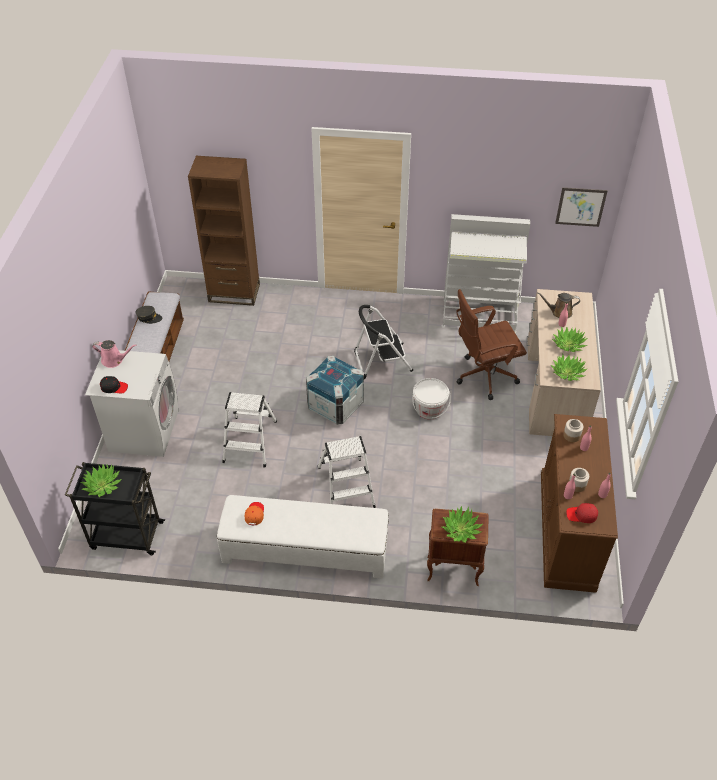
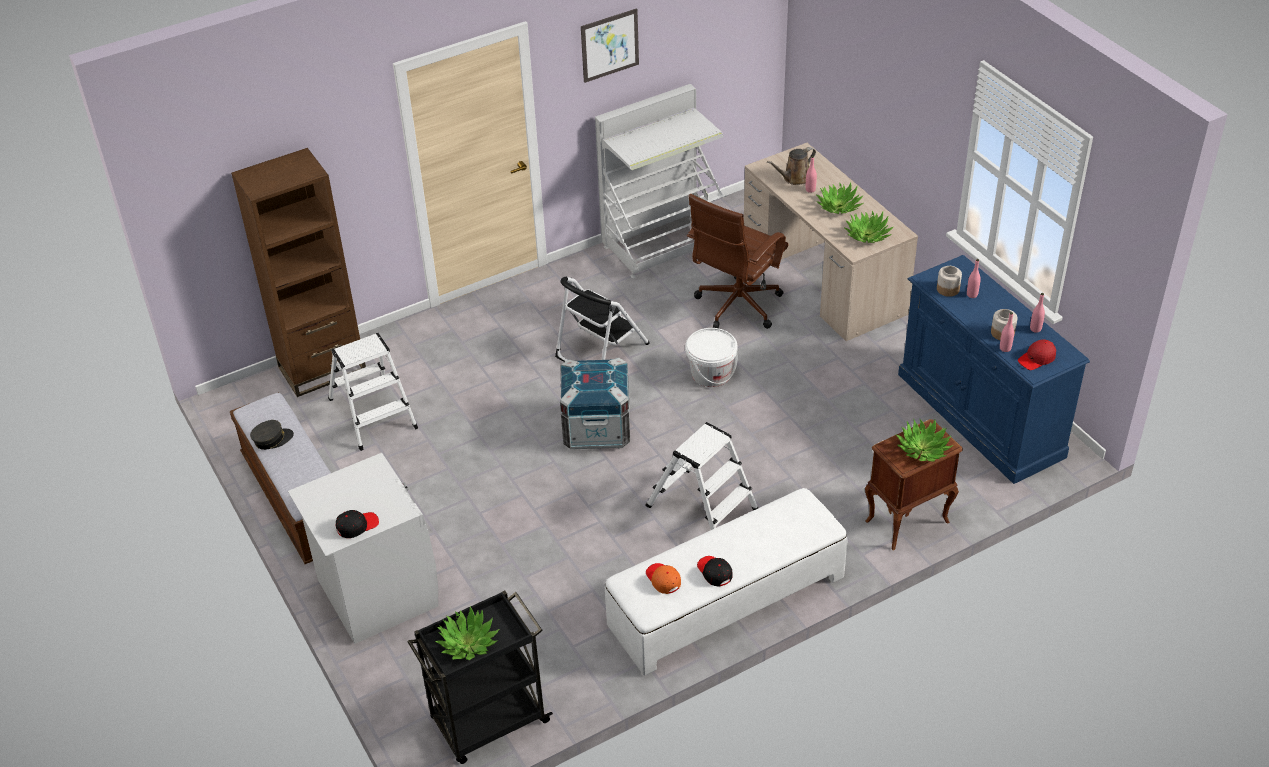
camera: 35 degrees left, 5 degrees down
pink watering can [92,340,136,368] -> none
white step ladder [222,392,277,468] -> white step ladder moved to [328,333,418,451]
brown cabinet [541,414,618,593] -> blue cabinet [898,255,1090,484]
picture [555,187,608,227] -> picture moved to [581,8,639,83]
none -> black cap [697,556,733,587]

